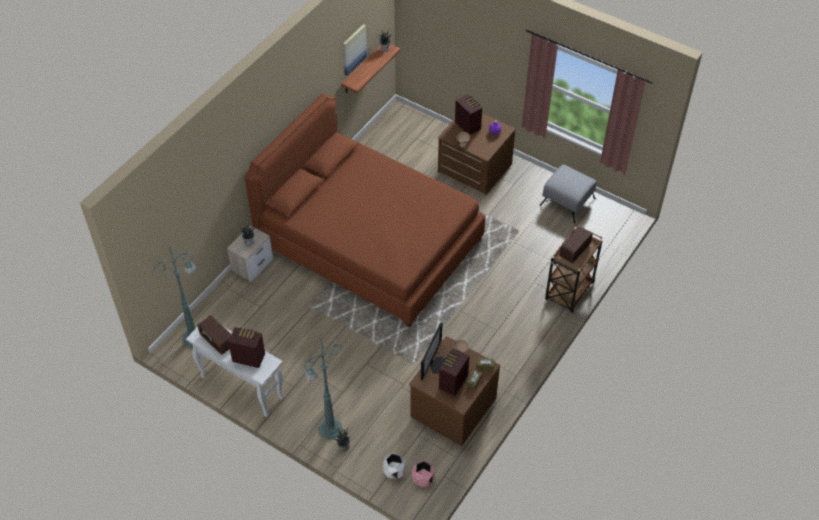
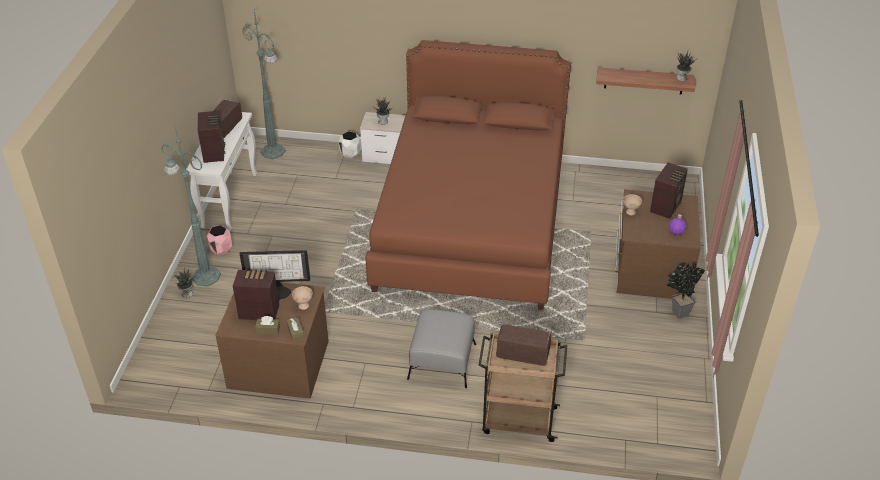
camera: 65 degrees right, 10 degrees down
picture [343,24,367,76] -> none
white planter [383,453,406,479] -> white planter moved to [339,131,361,158]
pink planter [412,461,435,487] -> pink planter moved to [207,225,232,255]
grey ottoman [540,164,597,223] -> grey ottoman moved to [407,309,476,388]
none -> potted plant [667,263,705,318]

